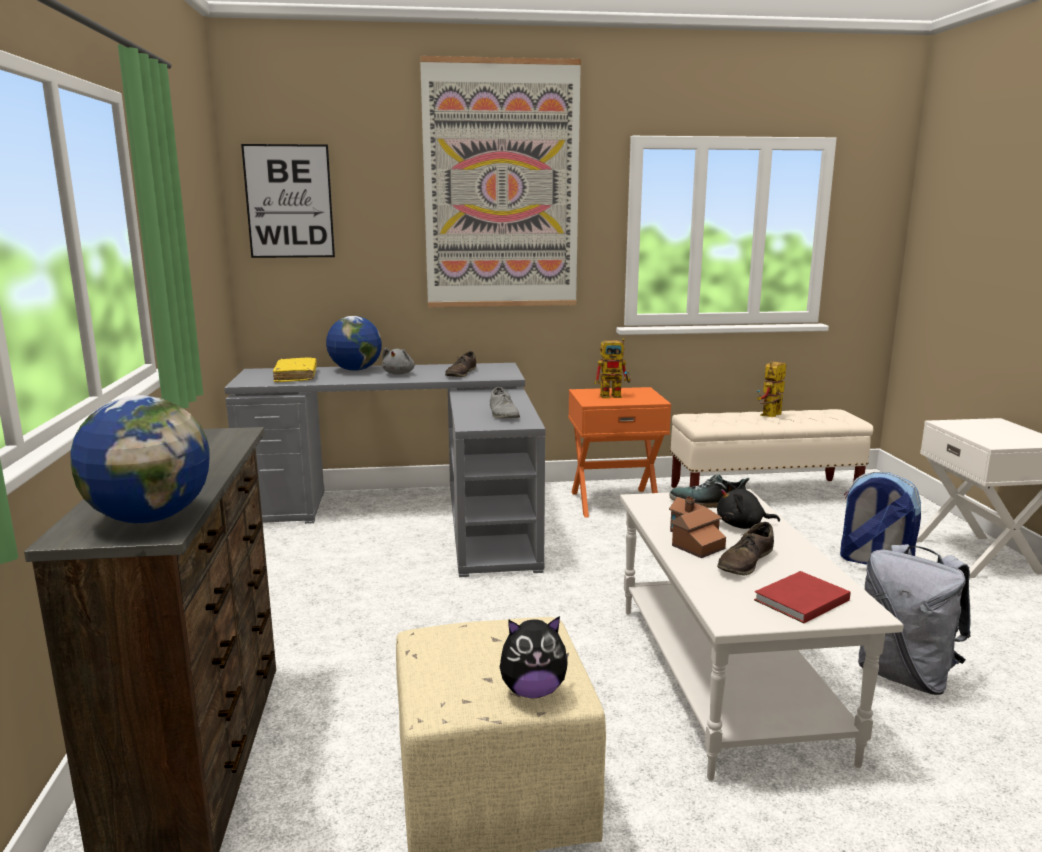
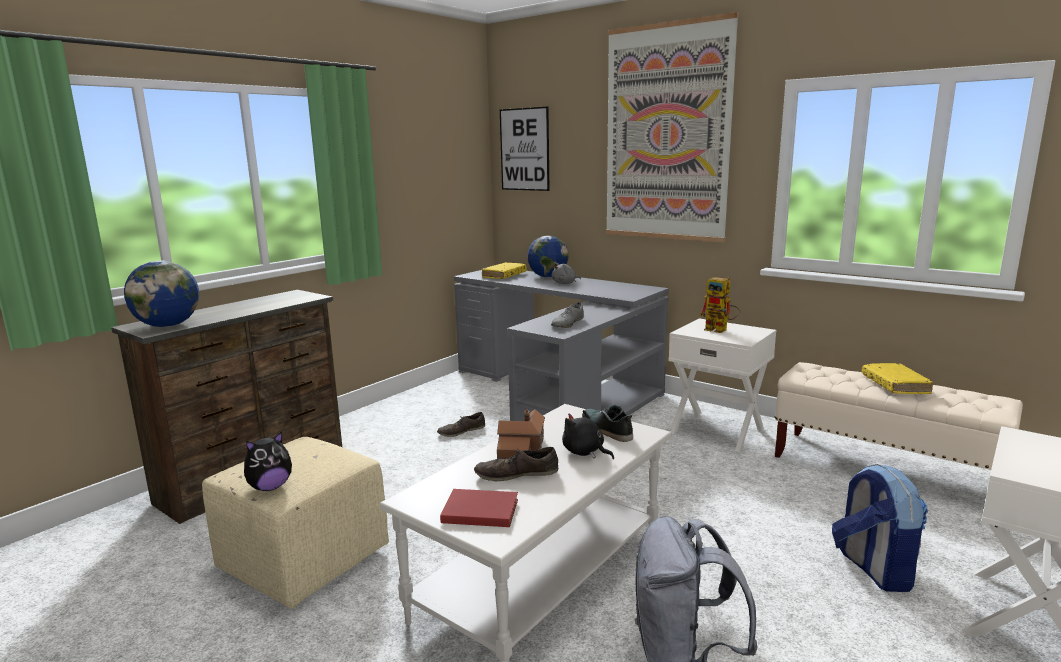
camera: 45 degrees right, 0 degrees up
brown shoe [445,351,476,377] -> brown shoe moved to [437,412,485,437]
plush toy [500,616,569,698] -> plush toy turned 75 degrees counterclockwise [244,431,292,491]
orange nightstand [568,387,671,517] -> white nightstand [668,318,776,452]
toy robot [757,362,786,417] -> yellow book [862,363,933,394]

